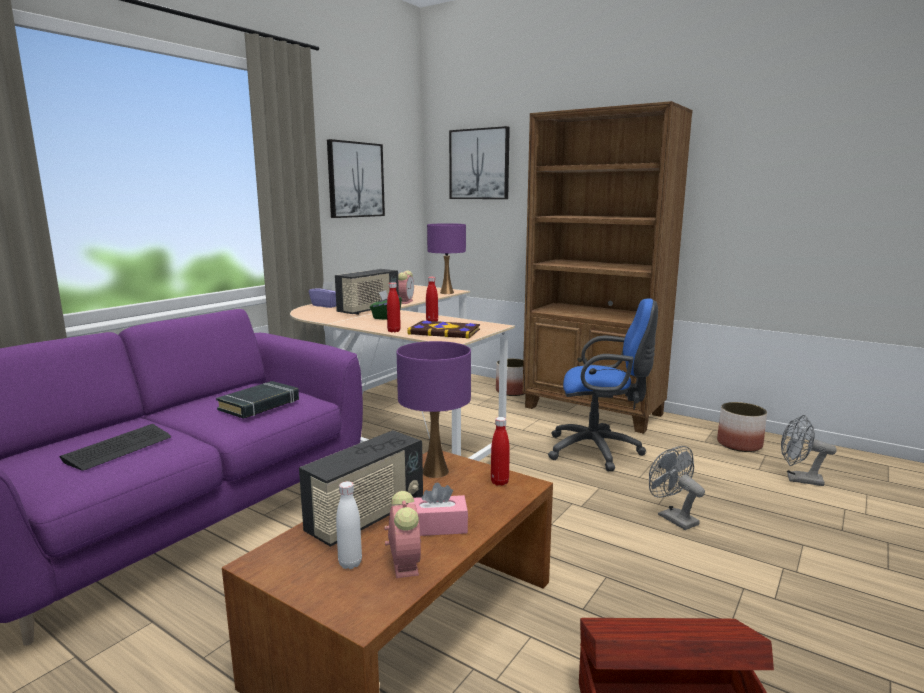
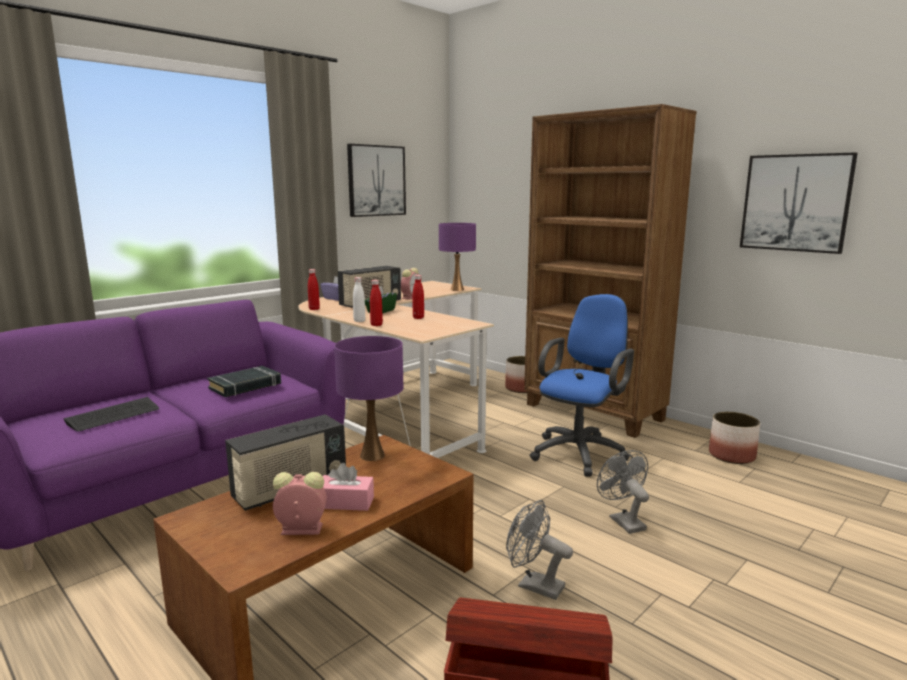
camera: 10 degrees right, 0 degrees up
white bottle [336,481,362,569] -> white bottle moved to [353,277,365,322]
alarm clock [384,491,421,578] -> alarm clock turned 90 degrees counterclockwise [273,472,327,535]
book [407,320,480,339] -> none
picture [449,126,510,199] -> picture moved to [740,152,858,254]
red bottle [491,417,510,486] -> red bottle moved to [308,269,320,310]
blue office chair [548,298,658,471] -> blue office chair turned 75 degrees counterclockwise [530,294,634,476]
grey fan [781,415,837,486] -> grey fan moved to [506,500,573,600]

